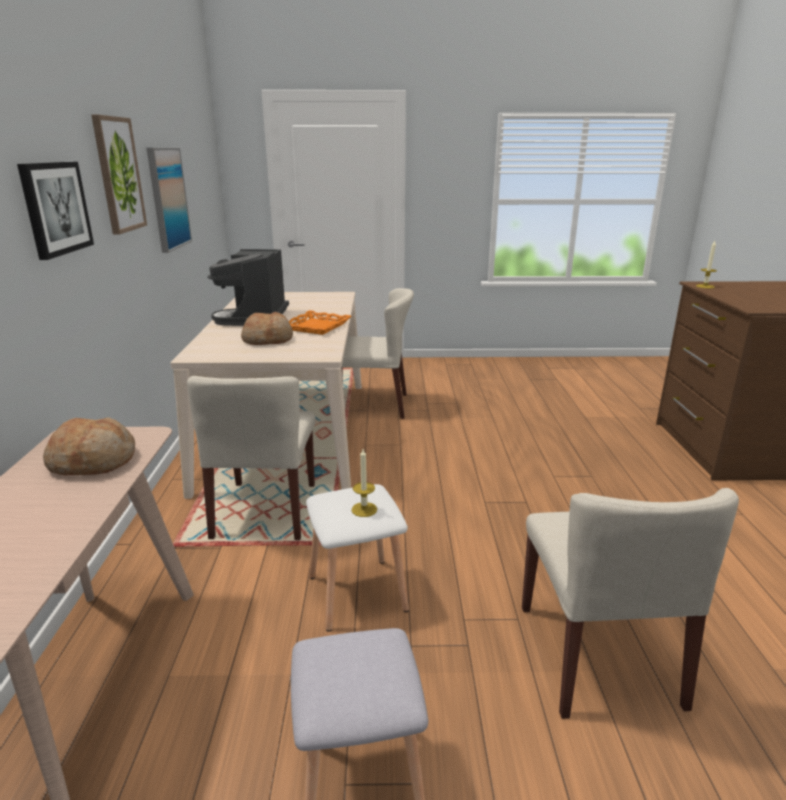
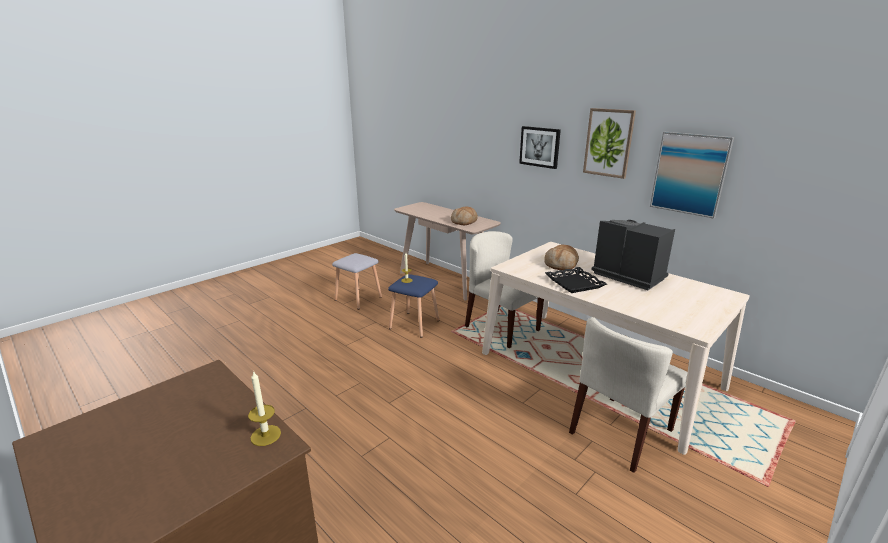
camera: 135 degrees right, 0 degrees up
orange tray [289,310,351,335] -> black tray [545,267,607,293]
white stool [306,484,409,632] -> blue stool [388,274,439,337]
beige chair [522,488,739,719] -> none

